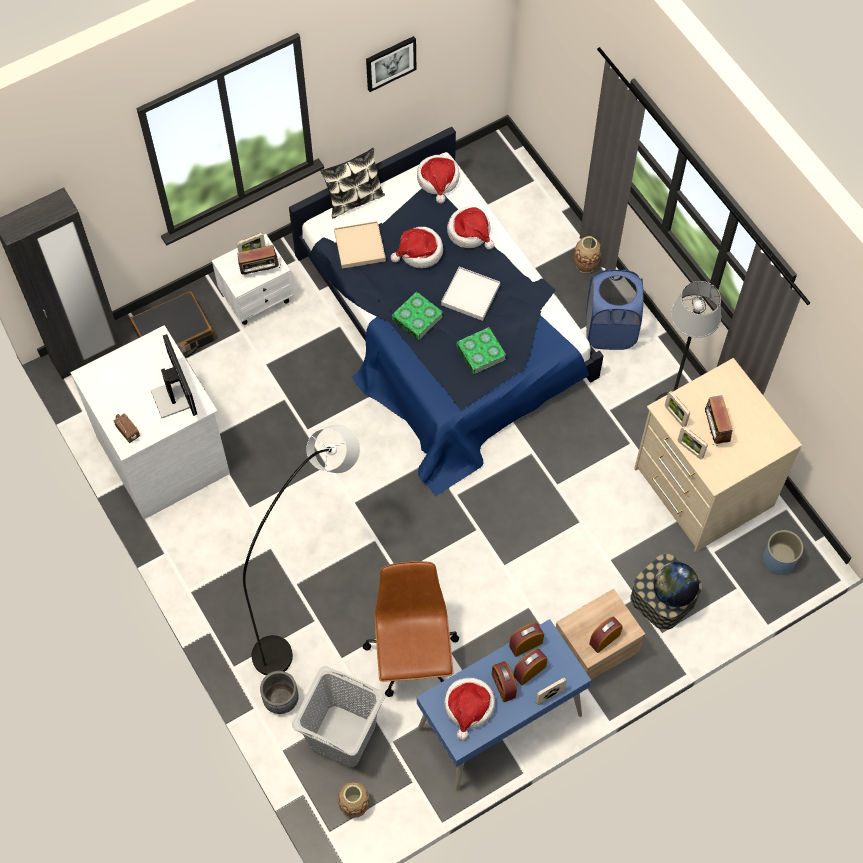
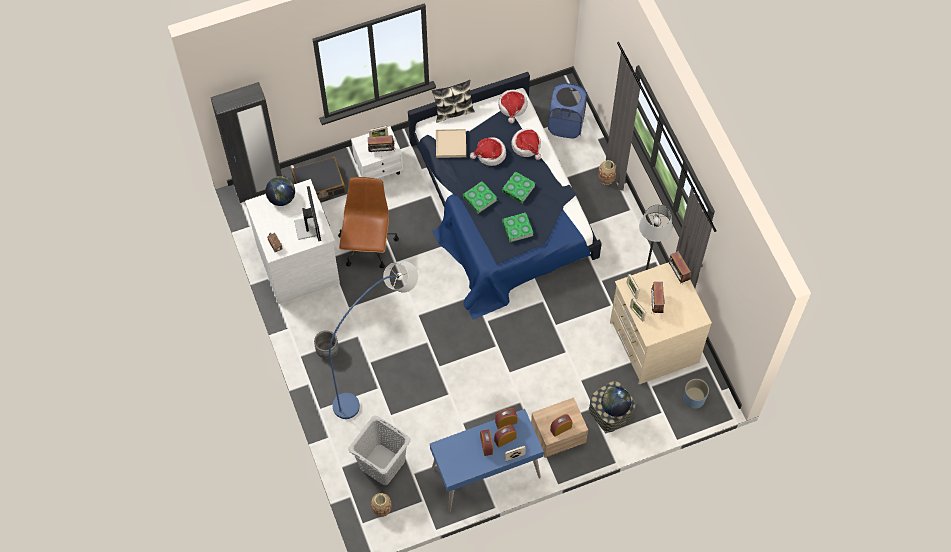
camera: 10 degrees right, 0 degrees up
grey floor lamp [243,424,360,675] -> blue floor lamp [329,261,418,419]
grey planter [260,671,299,714] -> grey planter moved to [314,330,339,359]
brown office chair [363,561,459,697] -> brown office chair moved to [338,177,399,268]
picture [366,36,416,92] -> none
white tray [441,267,500,321] -> book [502,171,535,203]
hat [444,678,495,740] -> none
blue laundry basket [586,269,643,350] -> blue laundry basket moved to [548,83,587,138]
none -> globe [265,176,295,206]
none -> radio [668,251,691,283]

